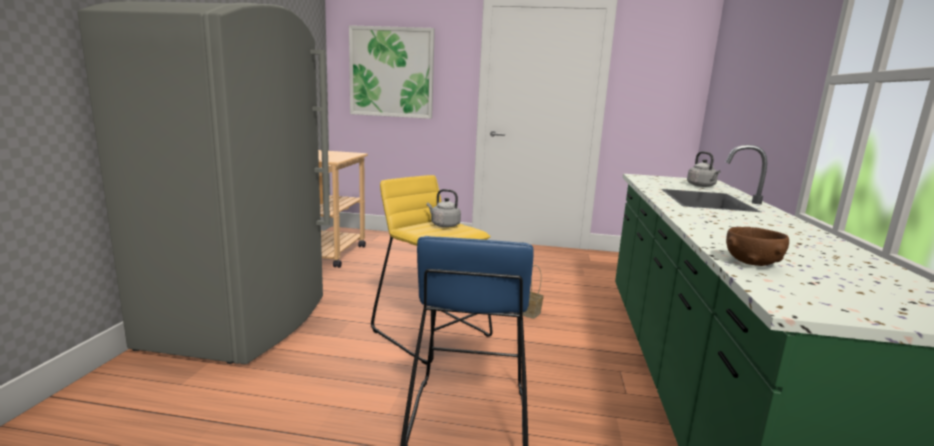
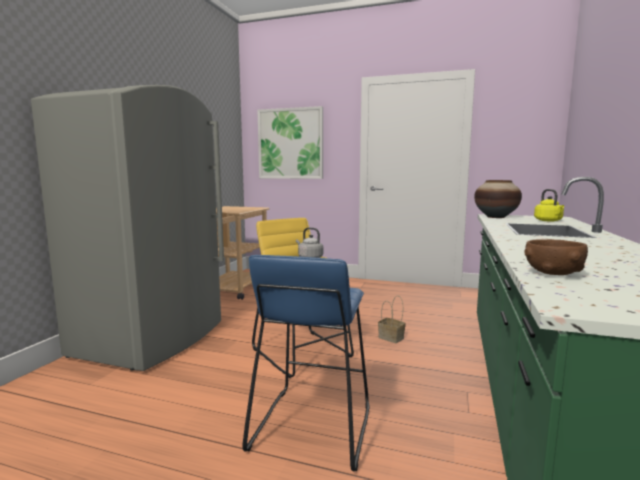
camera: 10 degrees right, 5 degrees down
grey kettle [687,151,720,187] -> yellow kettle [534,189,564,222]
none -> vase [474,180,522,218]

